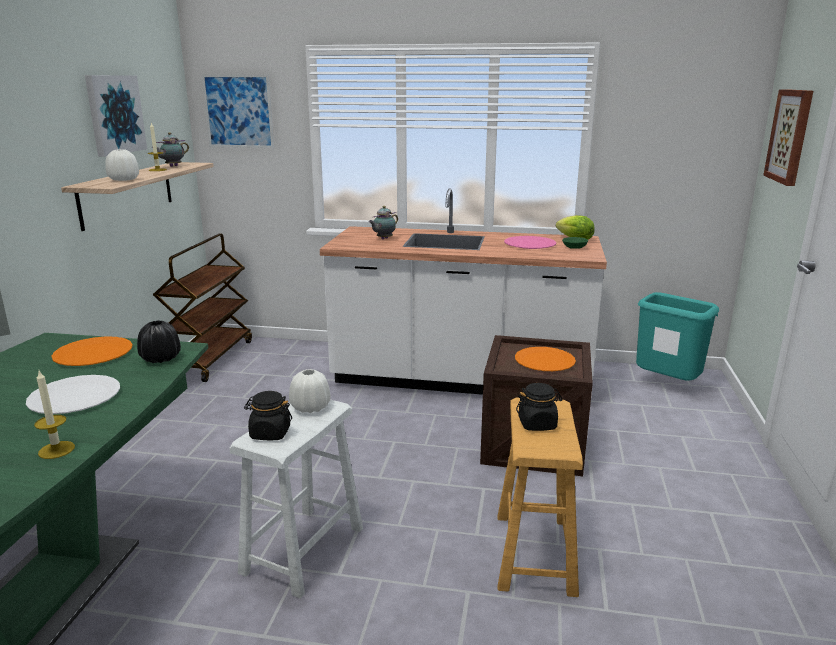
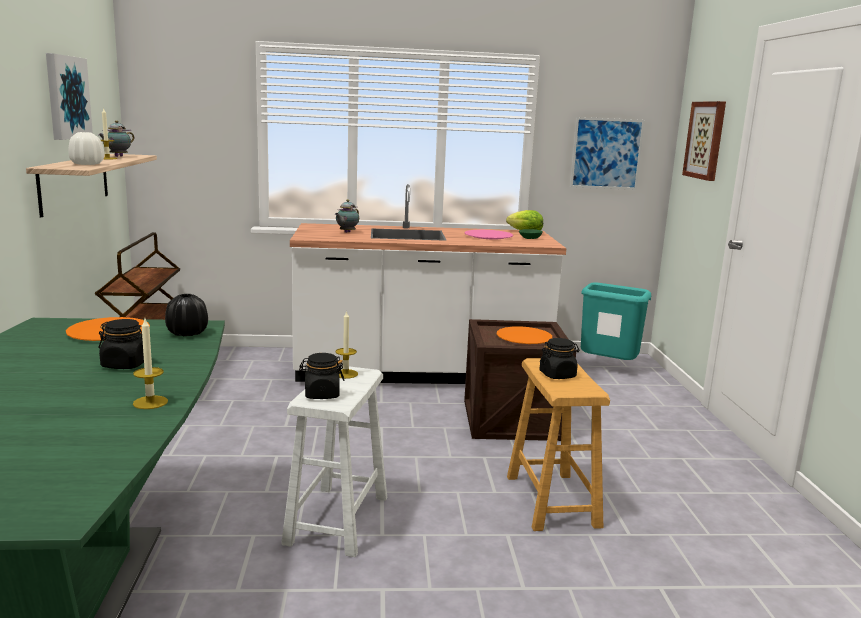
camera: 15 degrees left, 5 degrees down
white plate [26,375,120,414] -> black jar [99,319,144,369]
picture [202,74,274,148] -> picture moved to [570,117,645,190]
white vase [289,369,331,413] -> candle [335,310,358,379]

